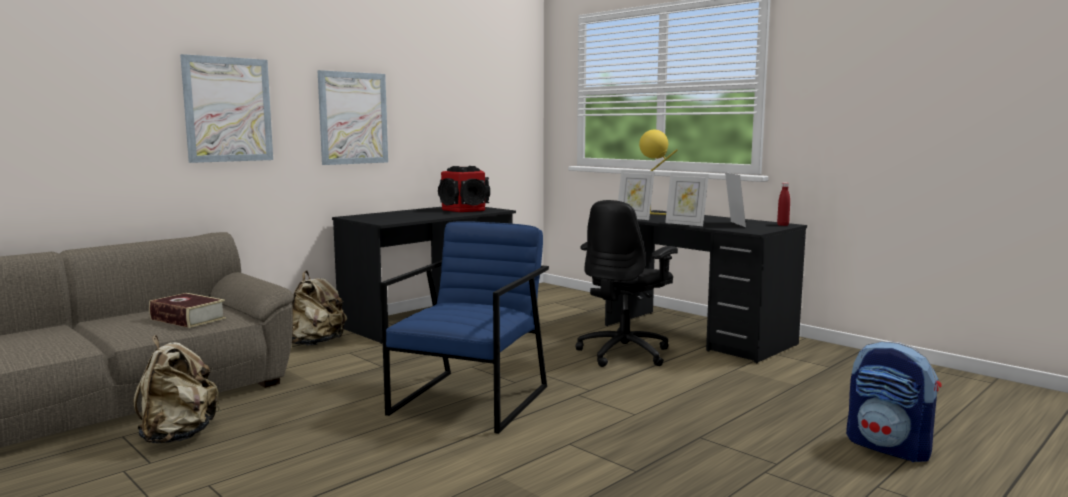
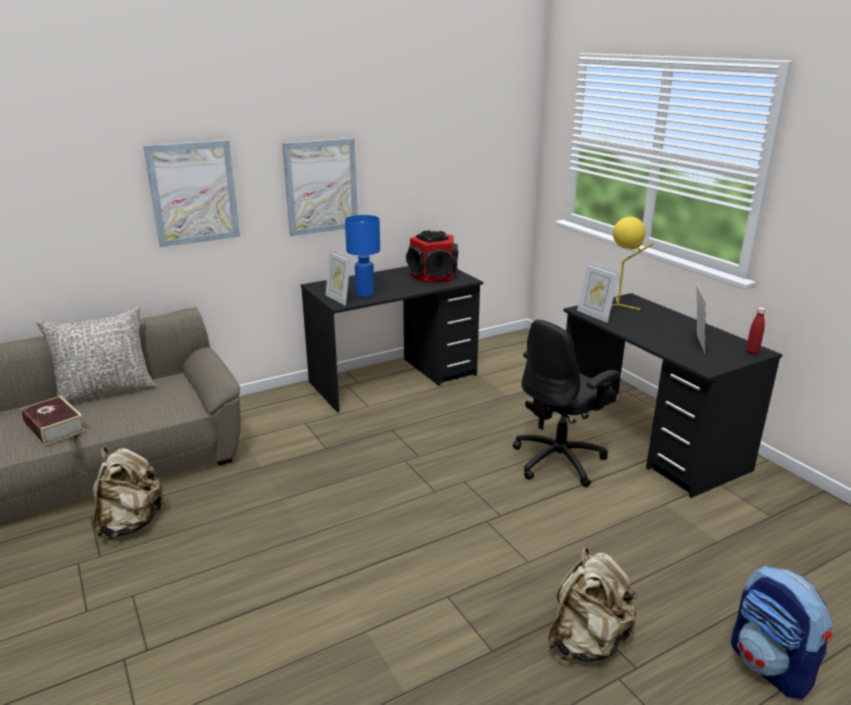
camera: 15 degrees right, 15 degrees up
book [149,293,226,328] -> book moved to [21,396,86,445]
beige backpack [292,271,347,346] -> beige backpack moved to [548,547,638,661]
blue armchair [380,221,549,434] -> none
picture frame [665,173,709,226] -> picture frame moved to [326,249,351,306]
none -> grey pillow [37,307,156,404]
none -> blue table lamp [345,215,380,297]

